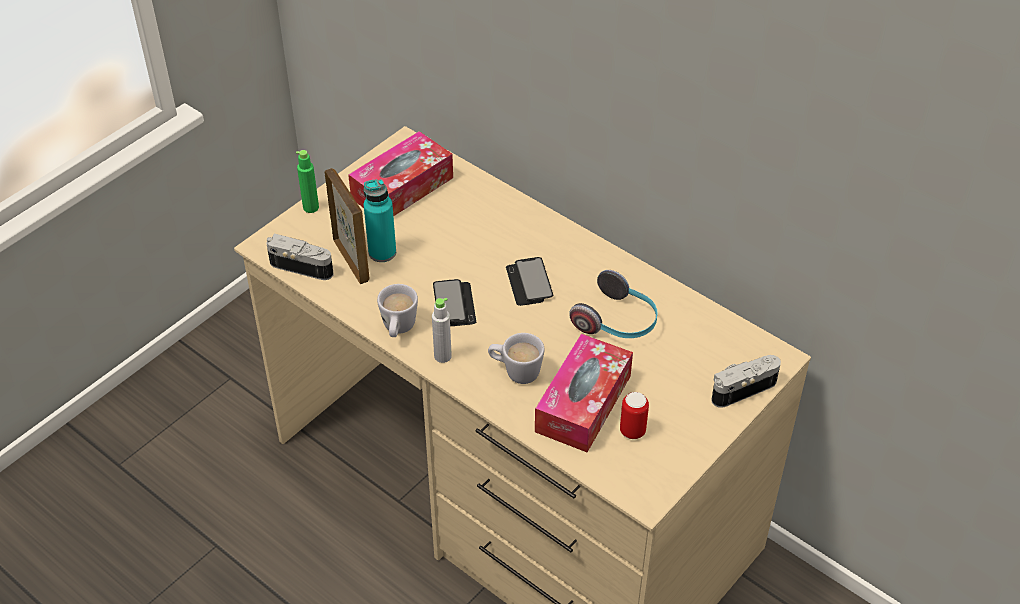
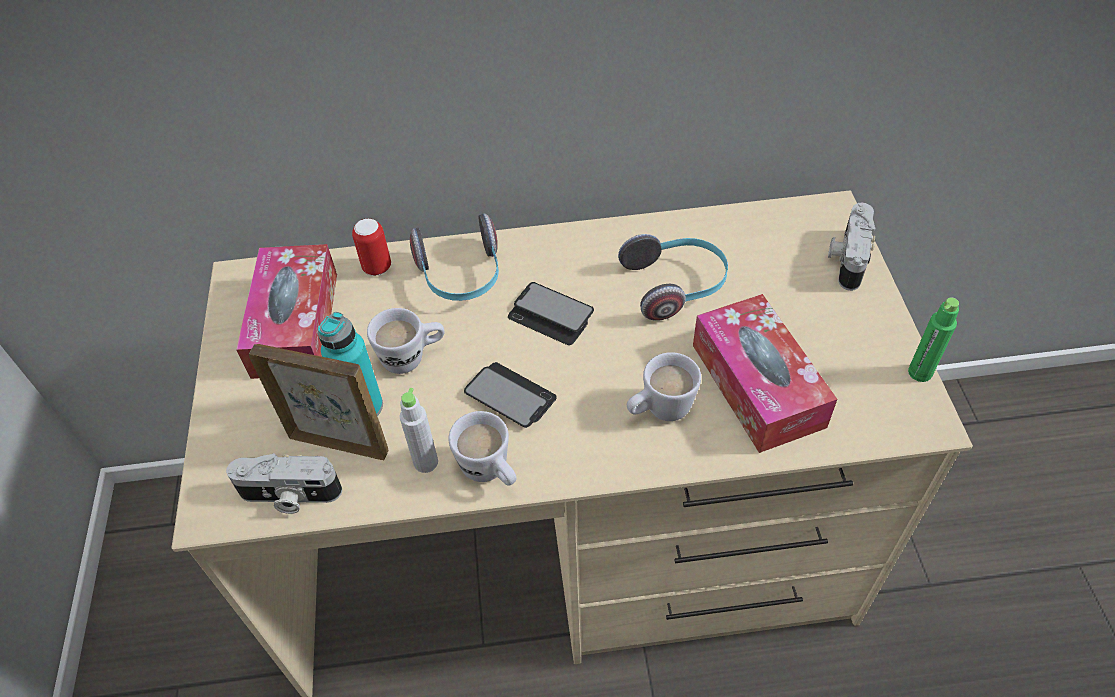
camera: 45 degrees left, 5 degrees up
camera [266,233,333,280] -> camera turned 150 degrees counterclockwise [226,453,342,514]
green bottle [296,150,319,213] -> green bottle moved to [908,297,959,382]
grey bottle [432,298,452,363] -> grey bottle moved to [399,388,438,473]
can [620,392,649,439] -> can moved to [352,218,391,276]
none -> white mug [367,308,445,374]
none -> headphones [410,214,499,301]

